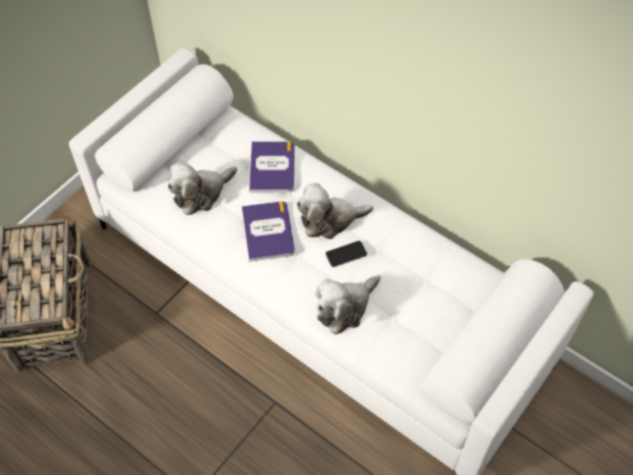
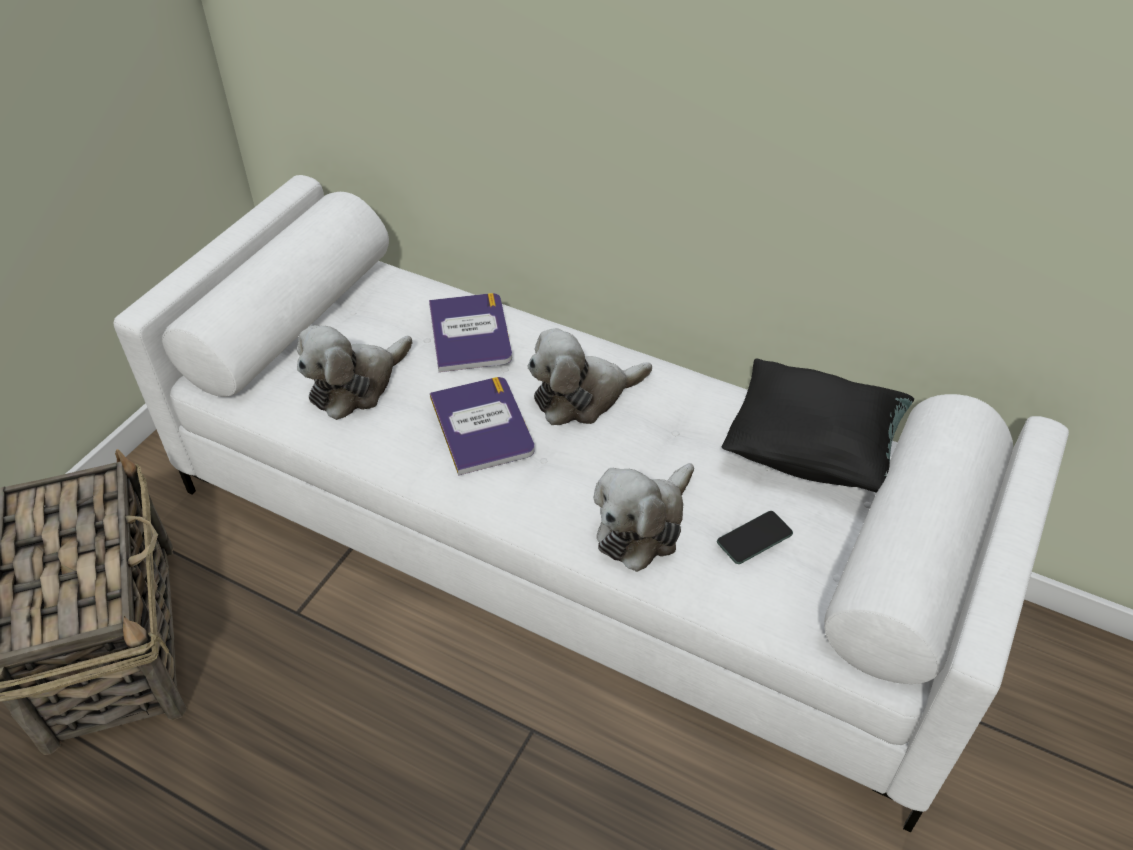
camera: 10 degrees left, 10 degrees down
phone [325,241,367,267] -> phone moved to [717,511,793,564]
none -> black pillow [722,359,914,493]

